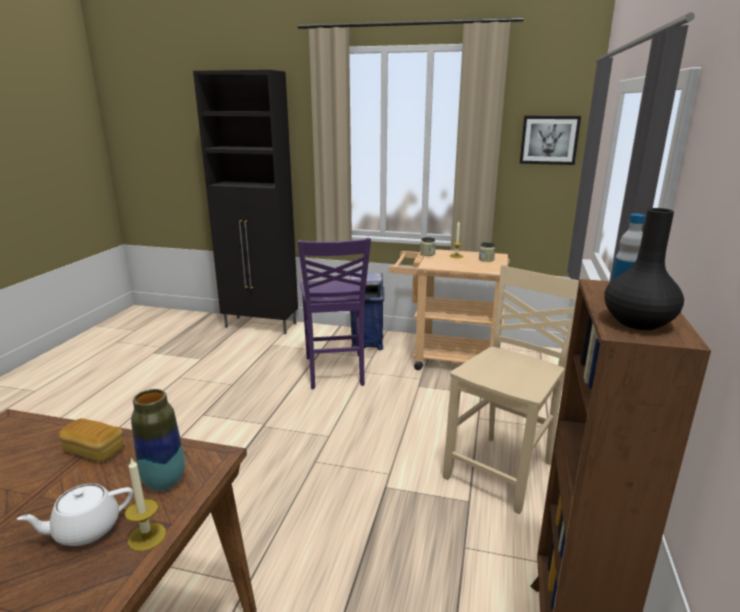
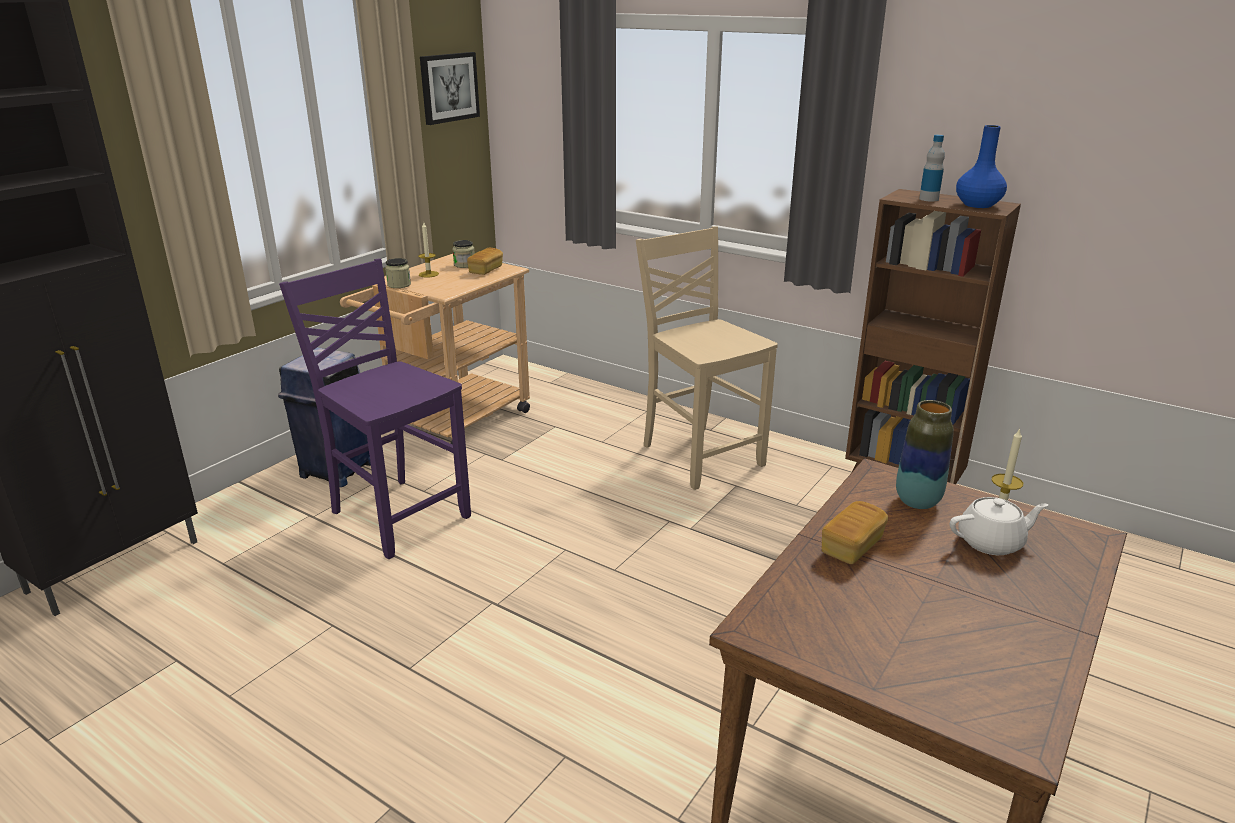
camera: 70 degrees left, 5 degrees up
white teapot [17,483,133,546] -> white teapot turned 90 degrees counterclockwise [950,497,1048,555]
purple chair [298,238,371,389] -> purple chair turned 150 degrees counterclockwise [279,259,471,559]
black vase [605,208,684,330] -> blue vase [956,125,1007,208]
none -> bread [467,248,503,275]

